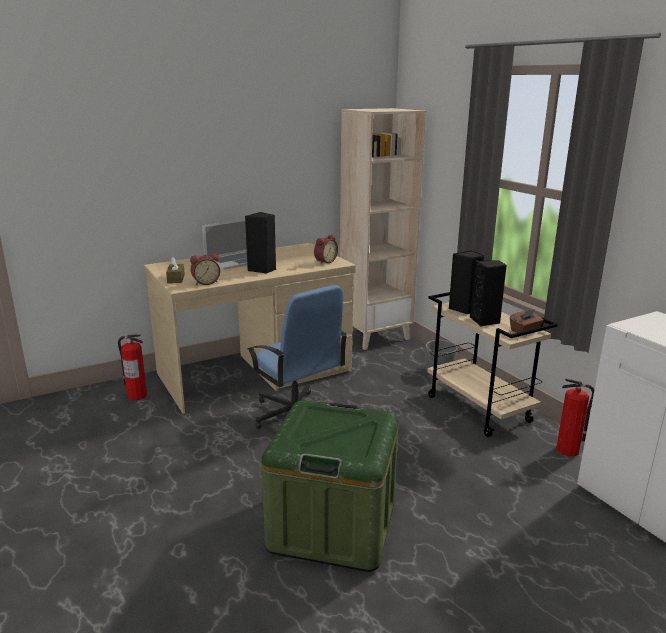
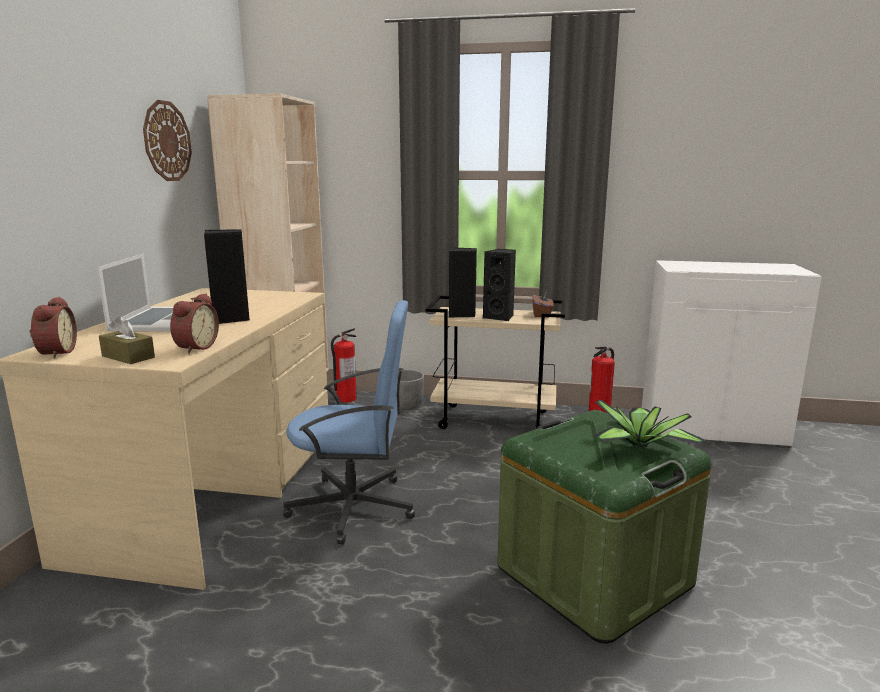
camera: 50 degrees left, 5 degrees down
fire extinguisher [118,334,147,400] -> fire extinguisher moved to [331,328,357,403]
alarm clock [314,234,338,264] -> alarm clock moved to [29,297,77,359]
none -> wall clock [143,100,192,181]
none -> potted plant [592,400,705,448]

